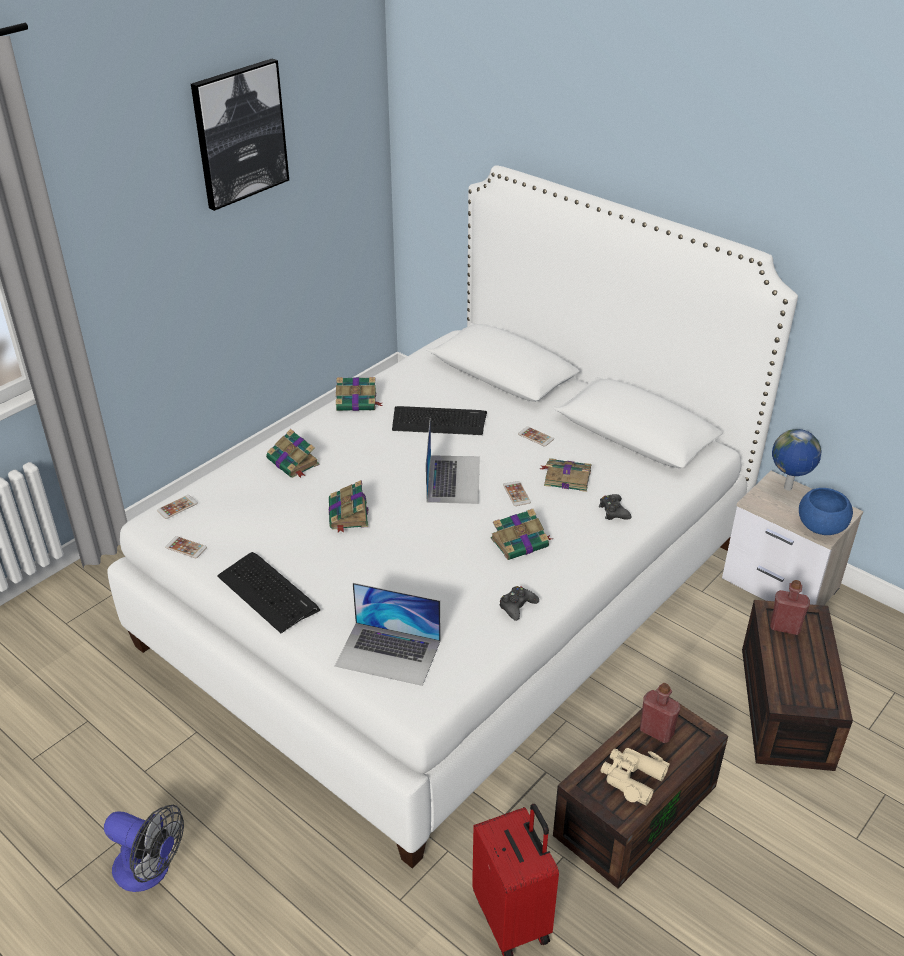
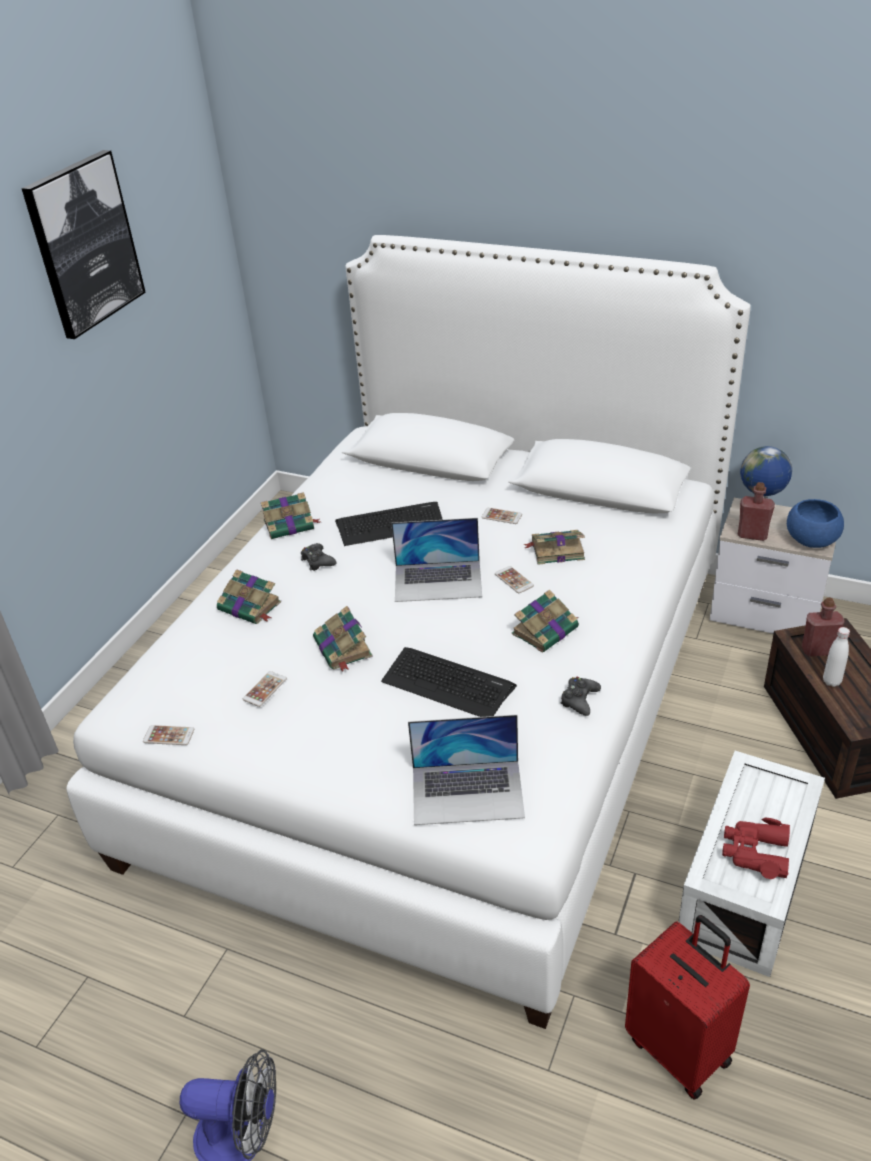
camera: 15 degrees left, 0 degrees up
phone [157,495,198,519] -> phone moved to [243,671,287,707]
keyboard [217,552,320,633] -> keyboard moved to [381,647,517,717]
laptop [426,421,480,504] -> laptop turned 105 degrees clockwise [391,518,482,602]
brown storage box [553,697,728,888] -> white storage box [679,751,825,977]
black game controller [599,494,632,520] -> black game controller moved to [301,543,337,571]
beige binoculars [601,748,670,806] -> red binoculars [722,818,790,879]
red bottle [640,683,681,743] -> red bottle moved to [738,482,775,541]
none -> white bottle [823,627,850,687]

